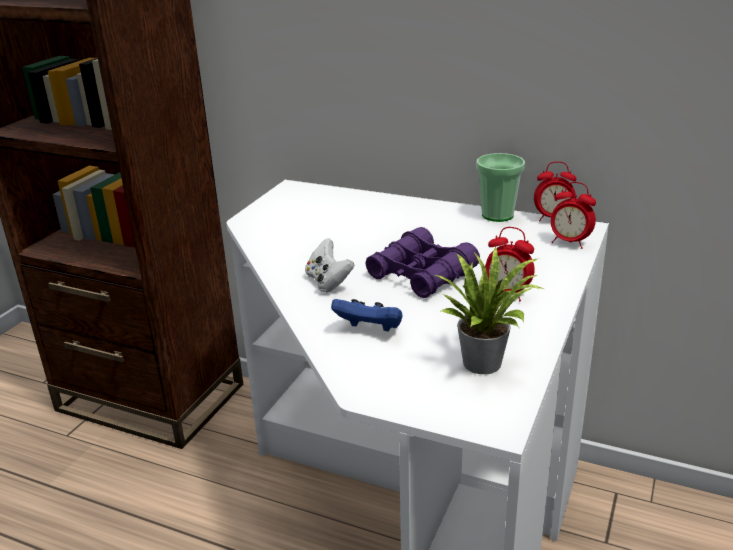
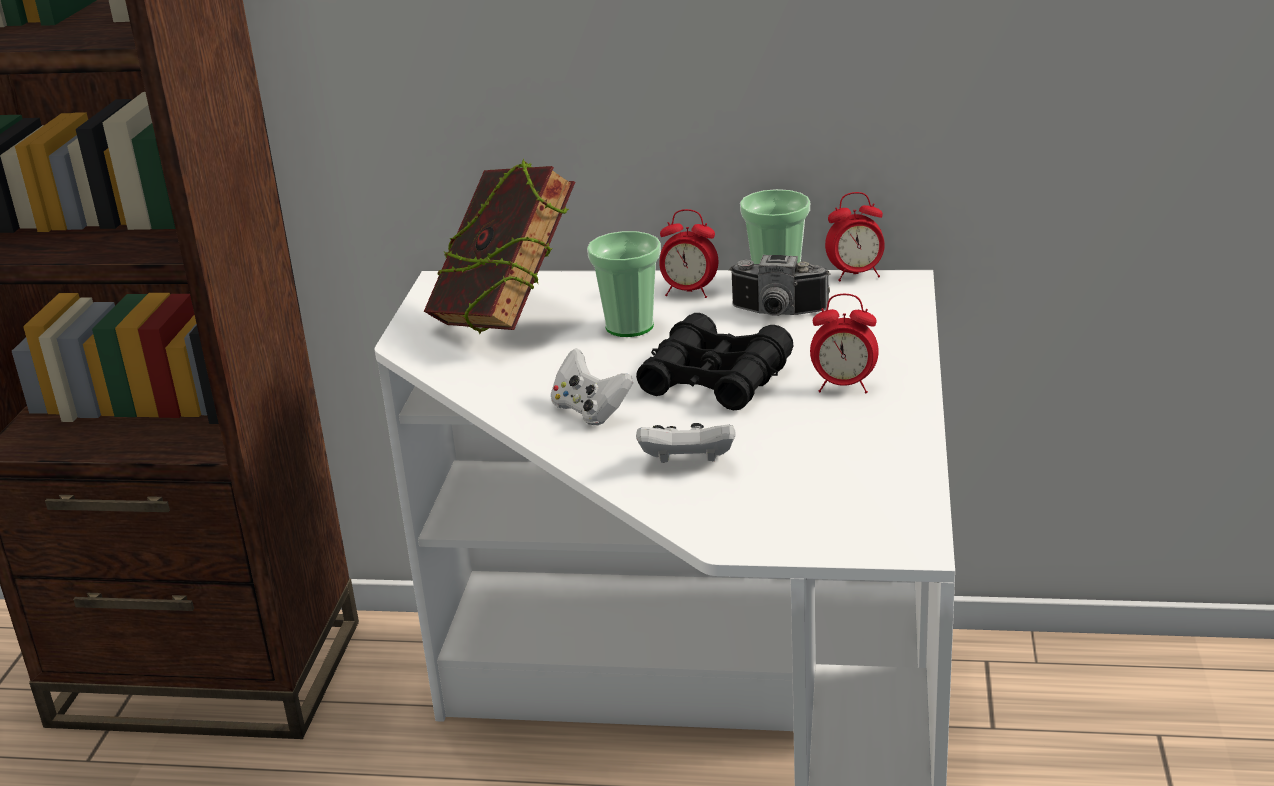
camera: 15 degrees left, 0 degrees up
blue game controller [331,299,402,332] -> white game controller [636,423,736,463]
purple binoculars [365,227,480,298] -> black binoculars [636,313,793,410]
potted plant [434,247,543,374] -> none
alarm clock [551,182,596,249] -> alarm clock moved to [659,209,718,298]
none -> book [424,158,575,334]
none -> cup [587,231,661,337]
none -> camera [729,255,831,316]

